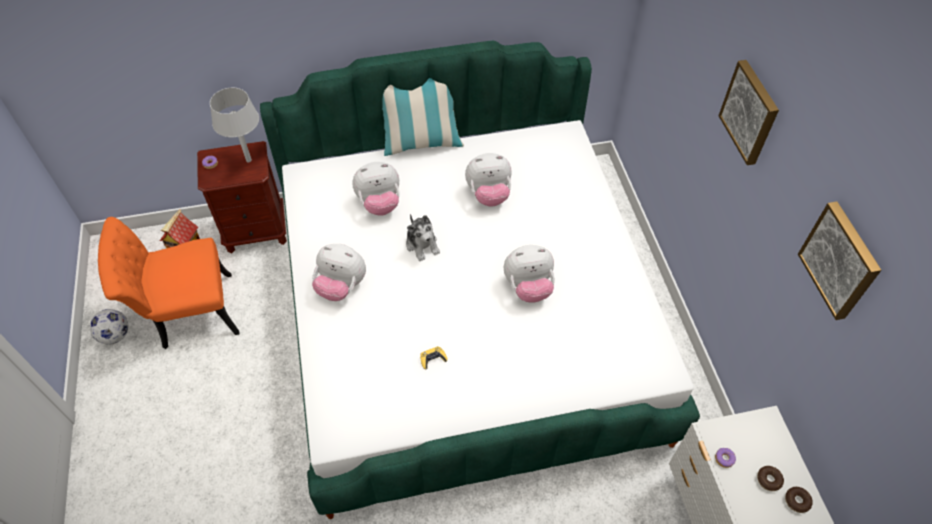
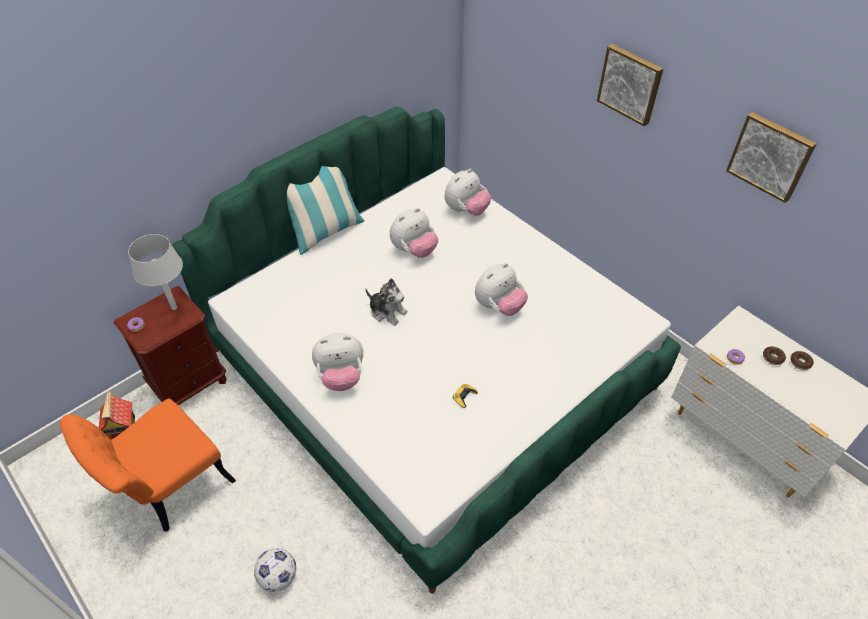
camera: 30 degrees left, 5 degrees down
football [90,309,128,345] -> football moved to [254,548,296,592]
plush toy [352,162,399,216] -> plush toy moved to [445,169,491,216]

